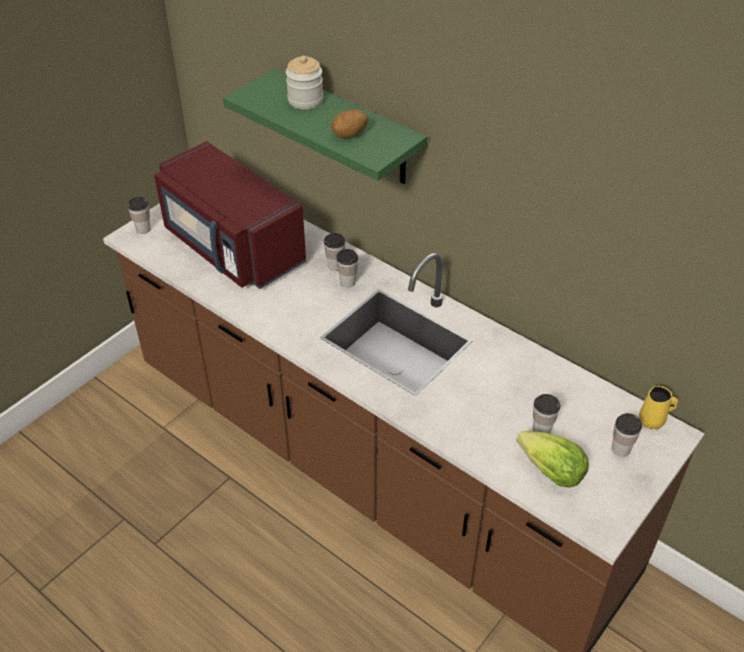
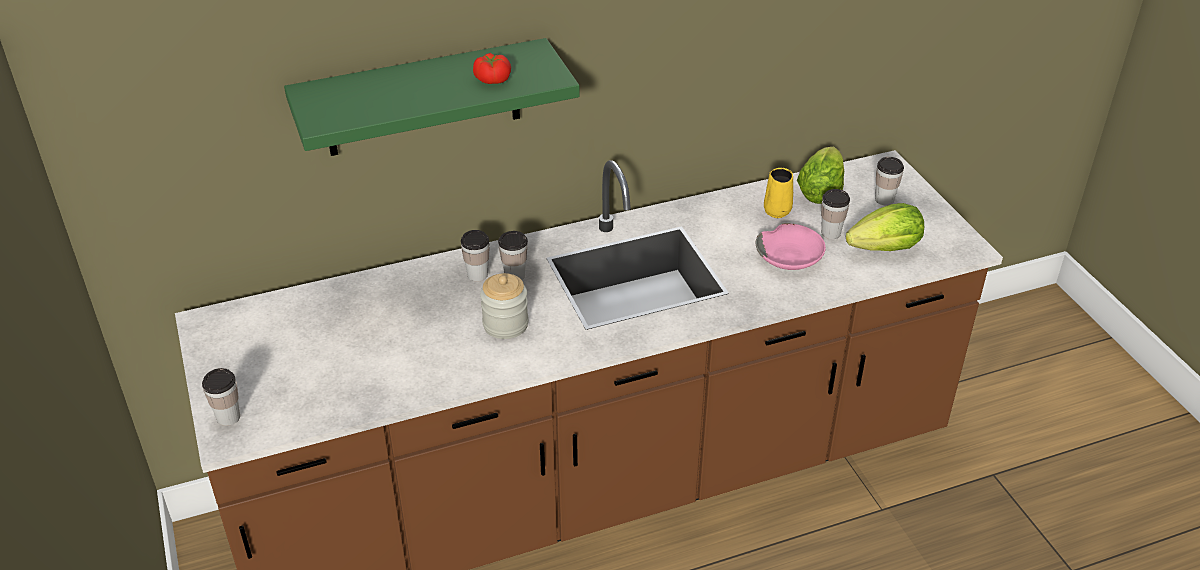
camera: 60 degrees left, 5 degrees down
red microwave [154,141,306,289] -> none
jar [286,56,323,109] -> jar moved to [480,273,529,339]
potato [331,110,368,138] -> tomato [473,53,511,84]
yellow mug [639,386,678,429] -> yellow mug moved to [764,168,793,218]
none -> pink bowl [756,223,826,270]
none -> lettuce [797,147,844,204]

